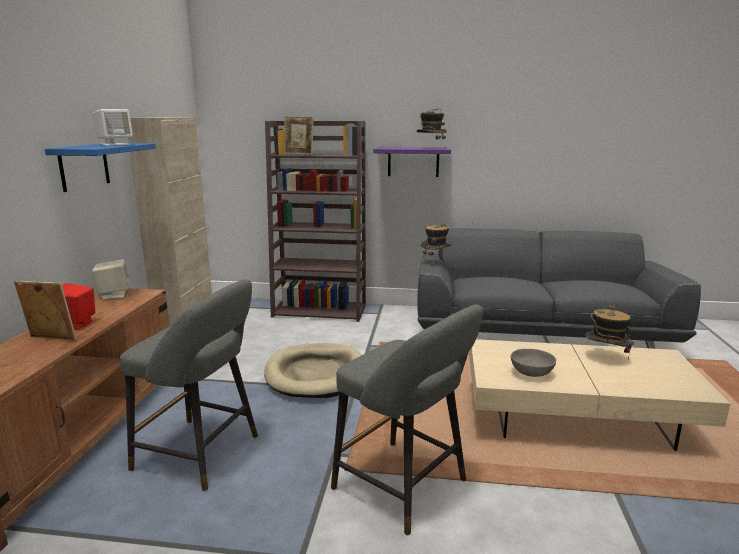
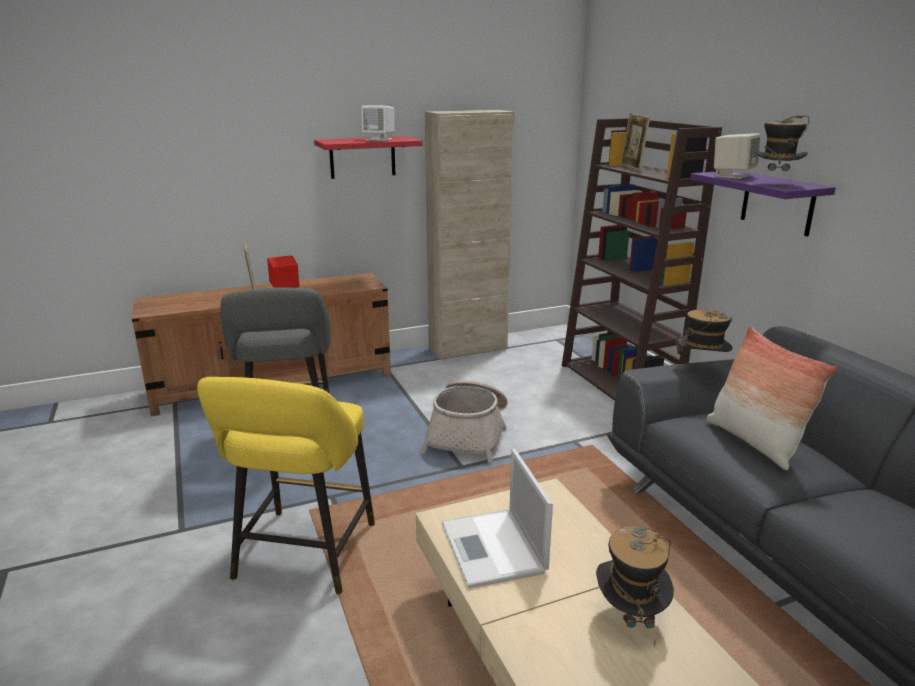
camera: 60 degrees right, 5 degrees up
blue shelf [45,143,156,192] -> red shelf [314,136,422,179]
beige speaker [92,259,130,299] -> beige speaker moved to [714,133,760,179]
beige dog bed [264,343,362,398] -> basket [421,381,507,463]
grey stool [331,304,483,535] -> yellow stool [197,377,375,595]
grey bowl [511,349,556,377] -> laptop [442,449,553,589]
none -> pillow [706,326,838,470]

